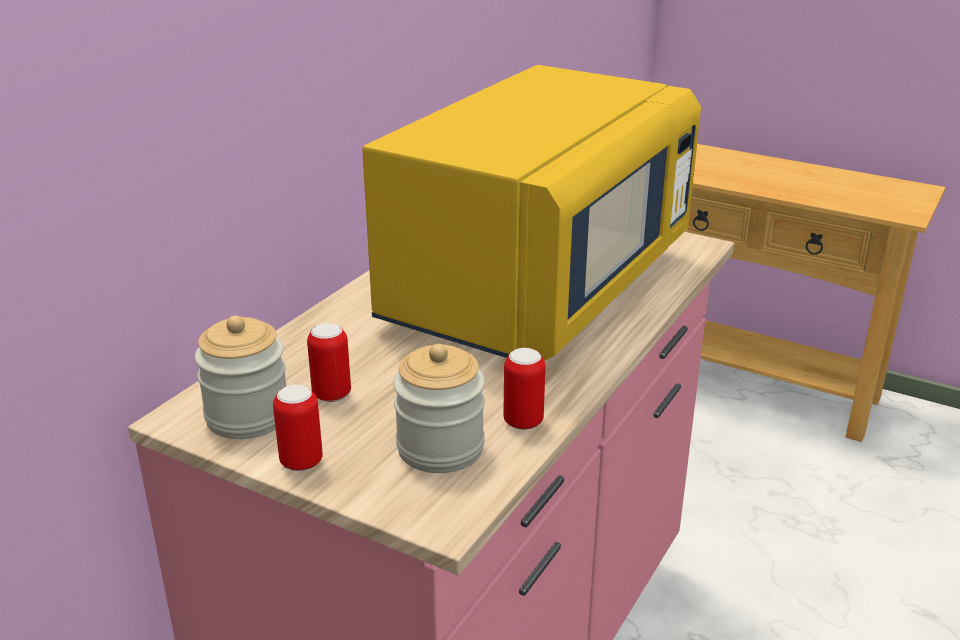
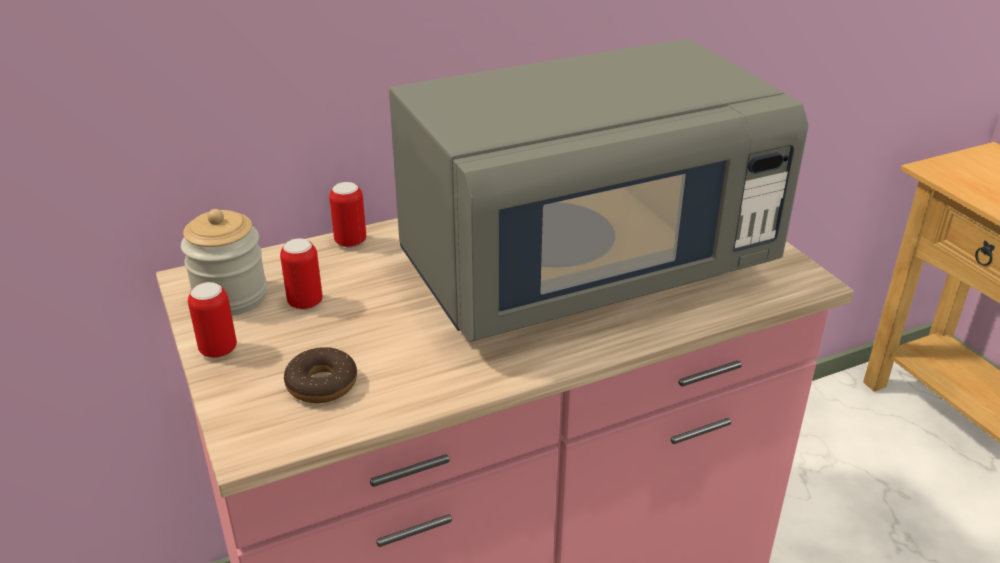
camera: 35 degrees right, 5 degrees up
yellow microwave [362,65,701,361] -> grey microwave [389,39,809,342]
jar [393,344,485,473] -> donut [284,347,357,403]
can [503,348,546,430] -> can moved to [329,182,366,248]

